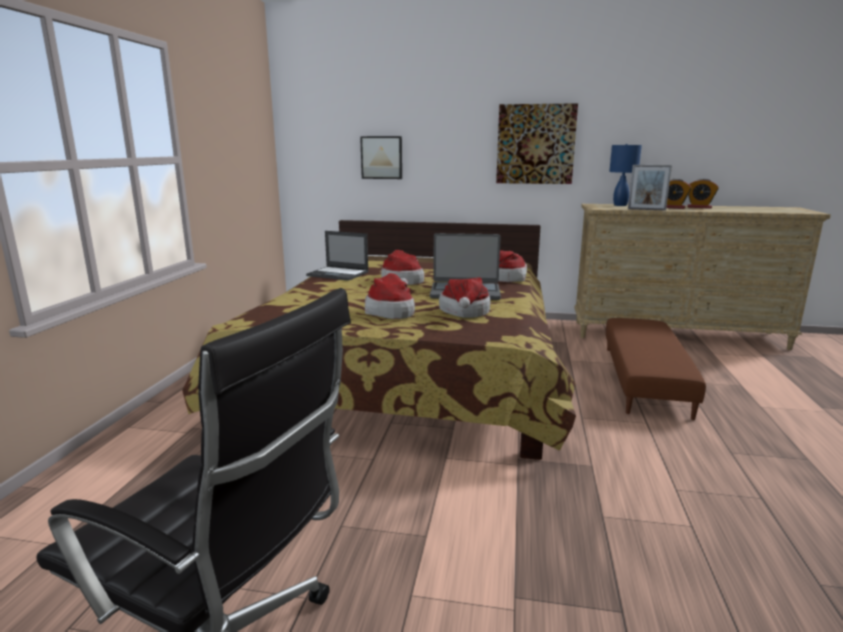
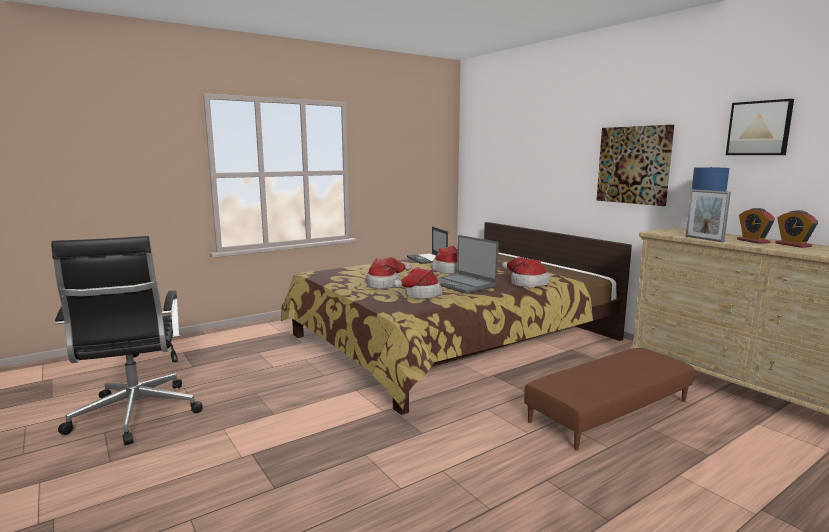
camera: 45 degrees right, 5 degrees down
picture [360,136,402,179] -> picture moved to [726,99,794,155]

